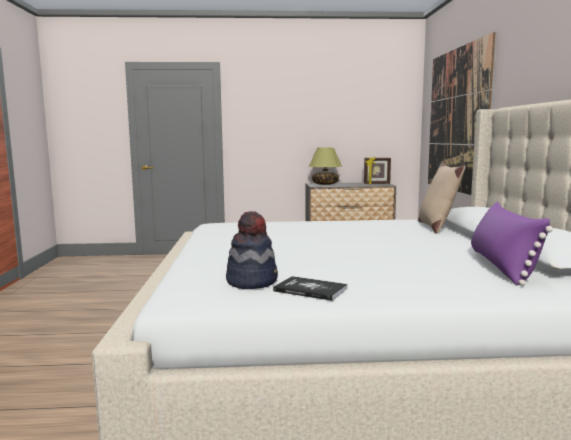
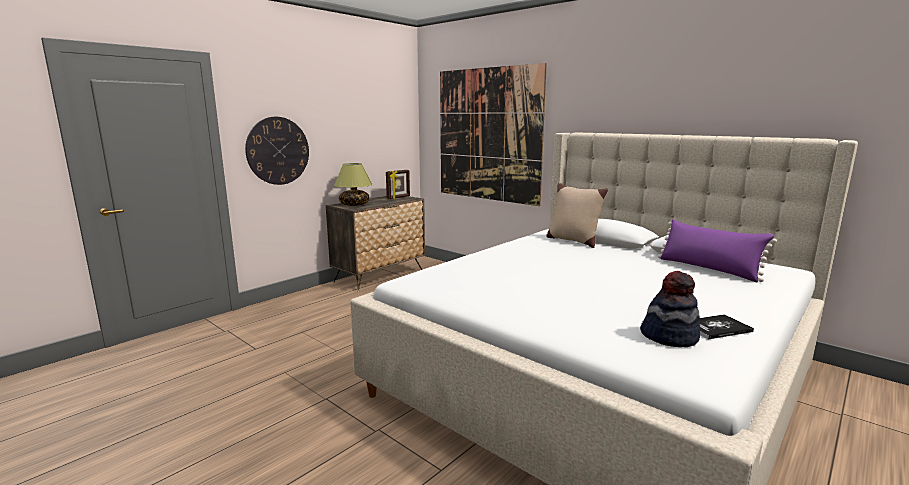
camera: 45 degrees left, 5 degrees up
none -> wall clock [245,117,309,185]

